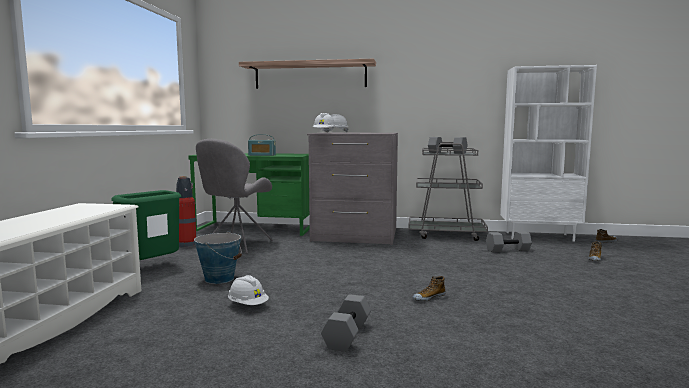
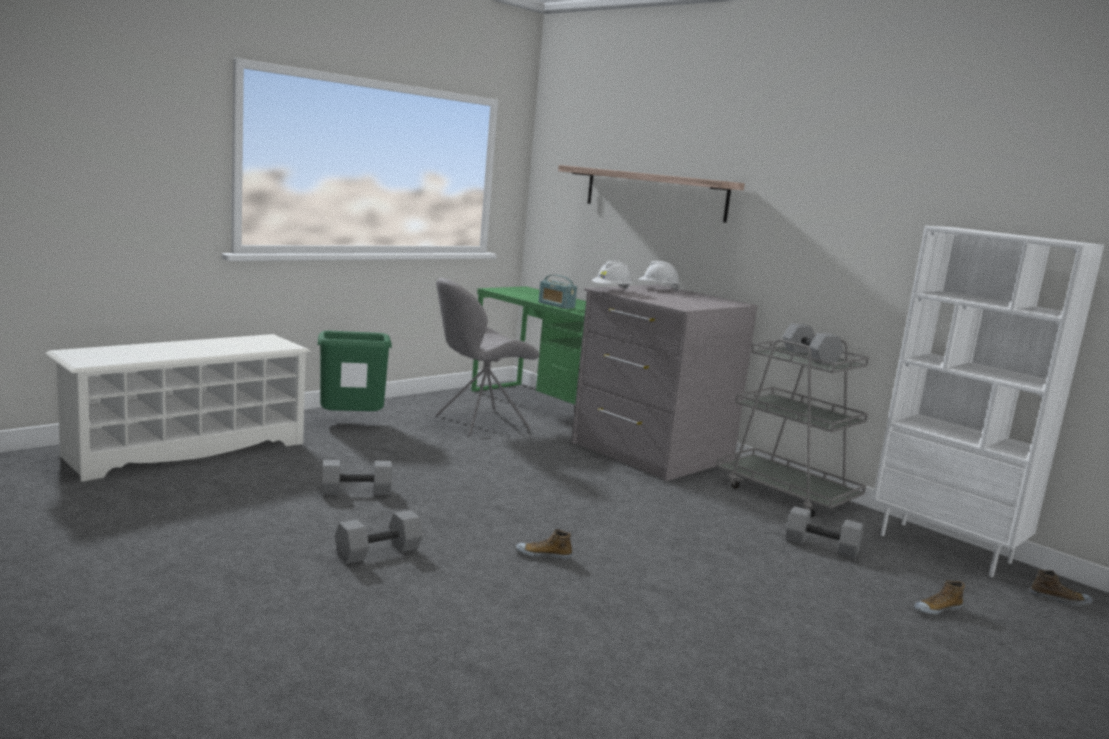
camera: 35 degrees right, 5 degrees up
fire extinguisher [176,176,196,247] -> none
bucket [194,231,242,284] -> none
white hard hat [228,275,269,305] -> grey dumbbell [322,460,392,495]

